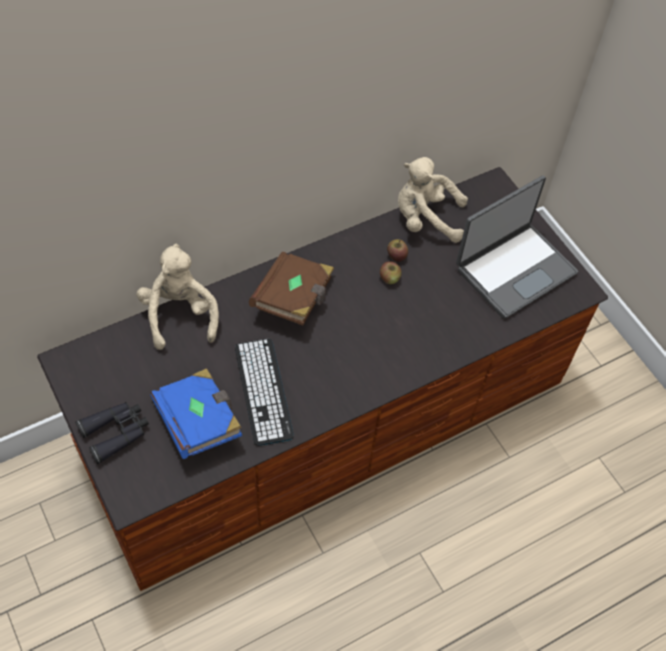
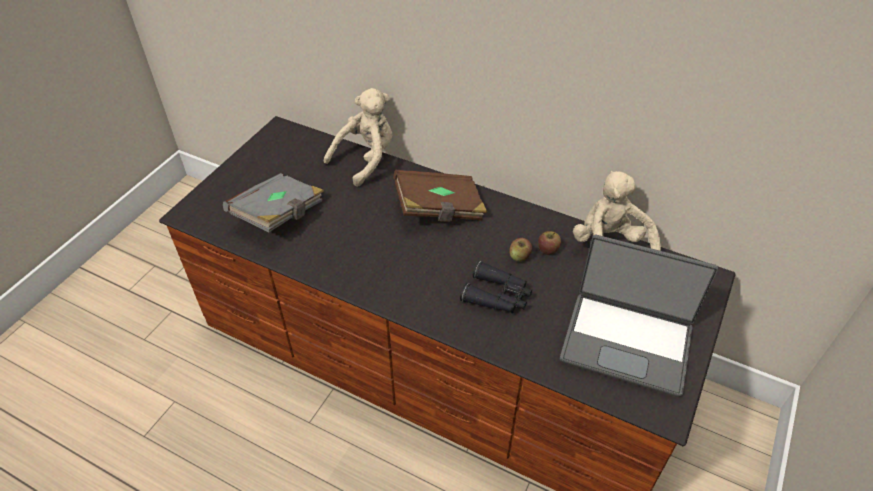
camera: 60 degrees right, 10 degrees down
black binoculars [75,402,149,464] -> black binoculars moved to [460,261,532,313]
blue book [150,368,242,459] -> grey book [223,173,324,232]
keyboard [235,338,294,446] -> none

